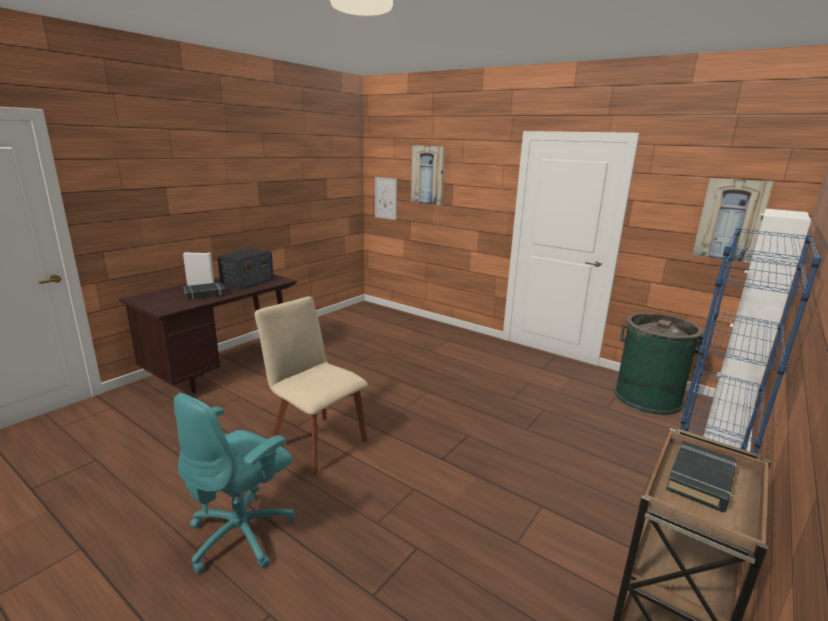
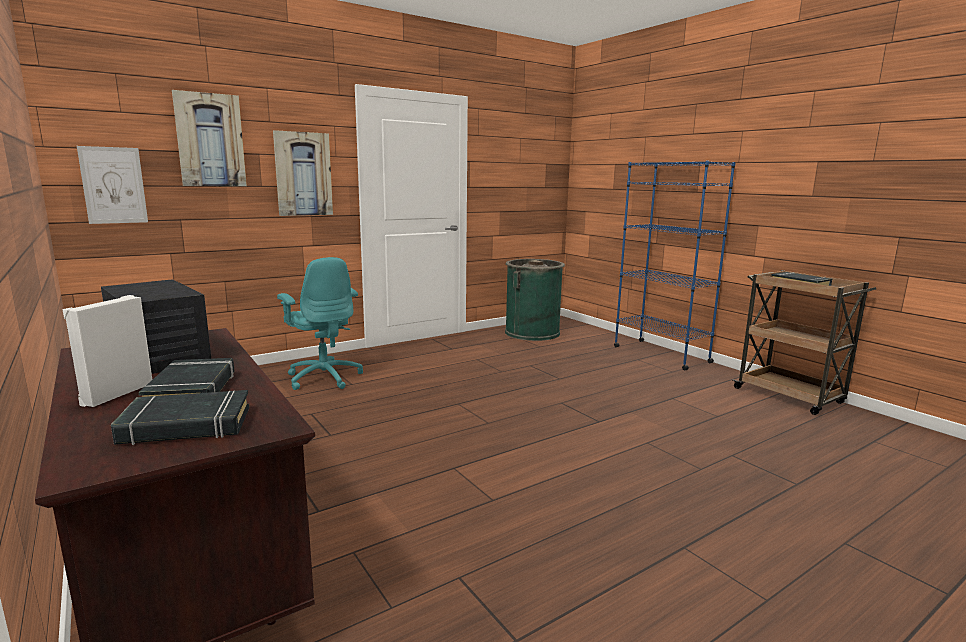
camera: 70 degrees left, 5 degrees down
turquoise office chair [174,393,295,573] -> turquoise office chair moved to [277,257,363,390]
beige chair [255,296,368,475] -> none
picture [692,178,773,263] -> picture moved to [273,130,333,216]
white cabinet [703,209,811,449] -> none
none -> black book [111,390,250,445]

